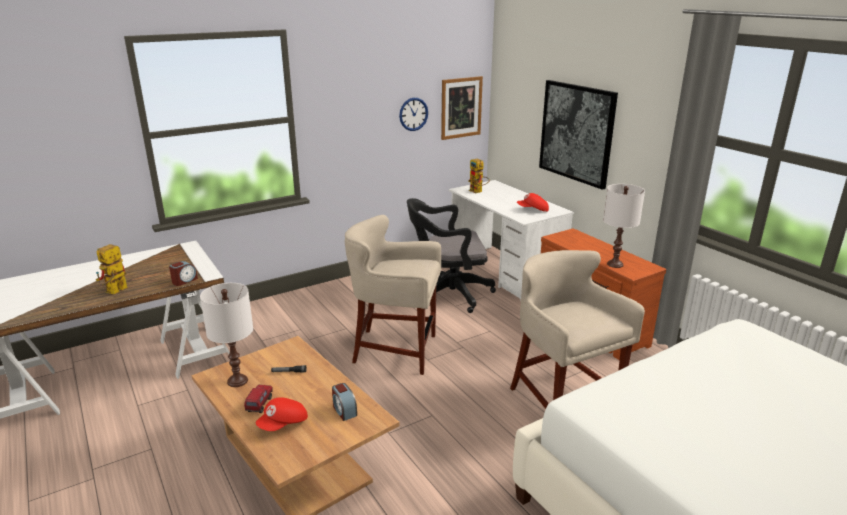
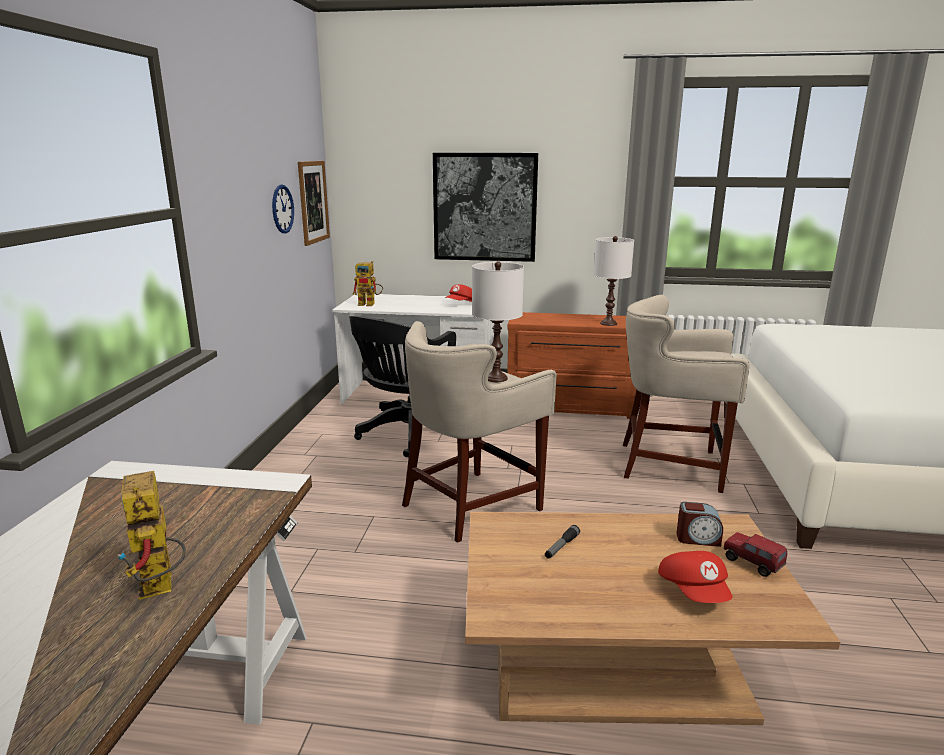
camera: 50 degrees left, 5 degrees down
alarm clock [169,261,198,286] -> none
white table lamp [200,283,253,387] -> white table lamp moved to [472,261,524,382]
toy truck [244,385,273,413] -> toy truck moved to [724,532,787,577]

